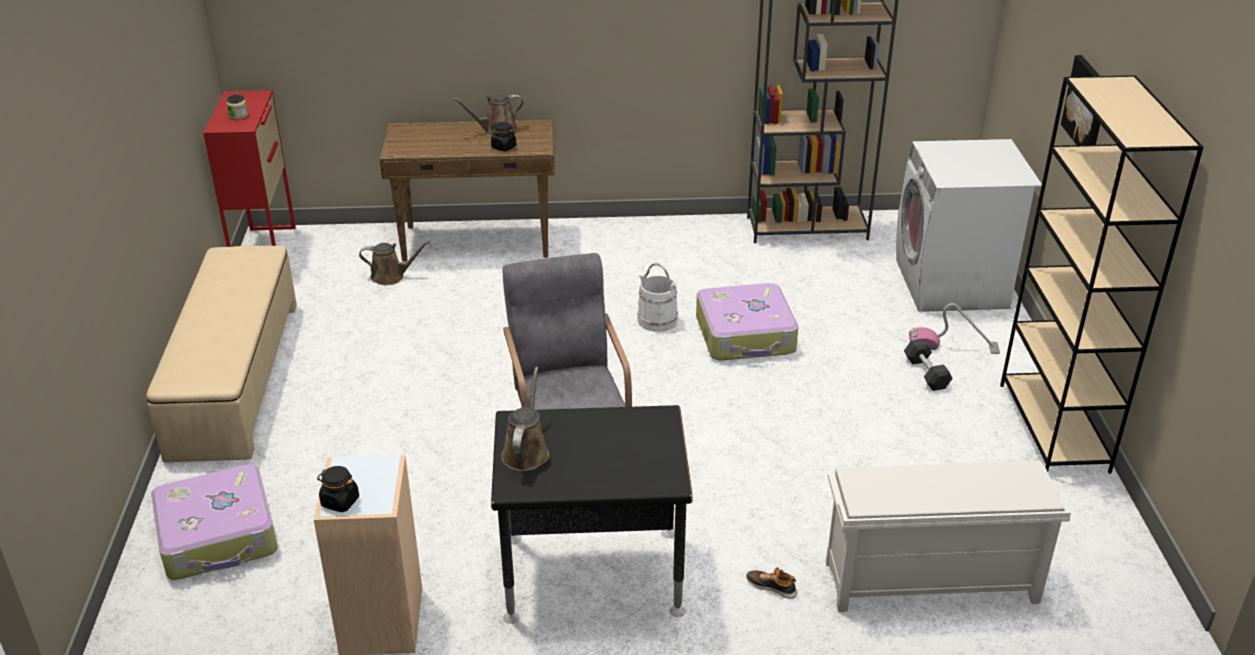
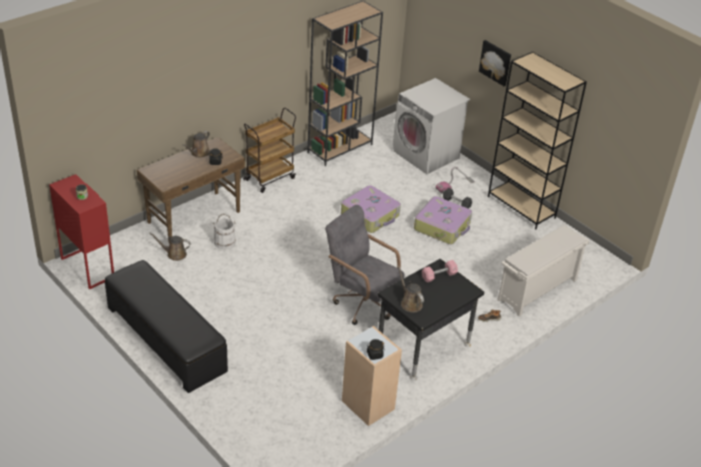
camera: 40 degrees left, 5 degrees up
beige bench [146,246,297,462] -> black bench [105,260,228,393]
suitcase [151,464,277,580] -> suitcase moved to [414,196,472,244]
brown watering can [359,241,430,285] -> brown watering can turned 135 degrees counterclockwise [149,232,191,261]
white bucket [637,263,678,332] -> white bucket moved to [213,214,236,249]
none -> brown cart [243,108,297,193]
none -> pink dumbbell [422,260,458,282]

